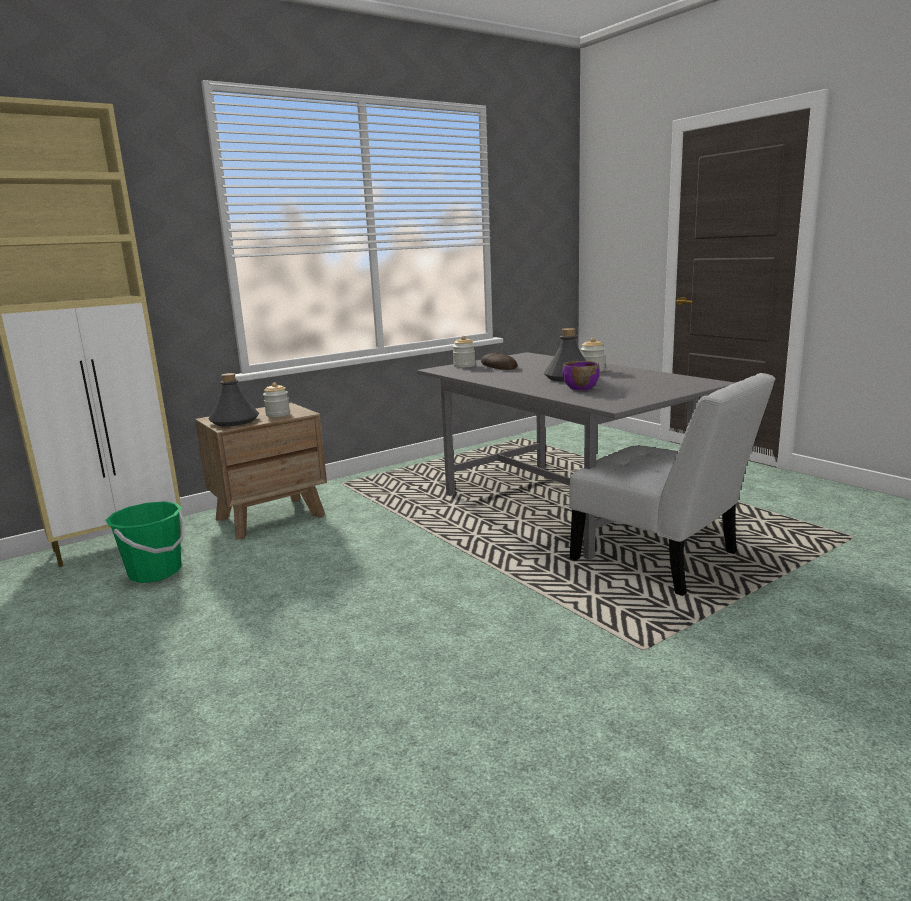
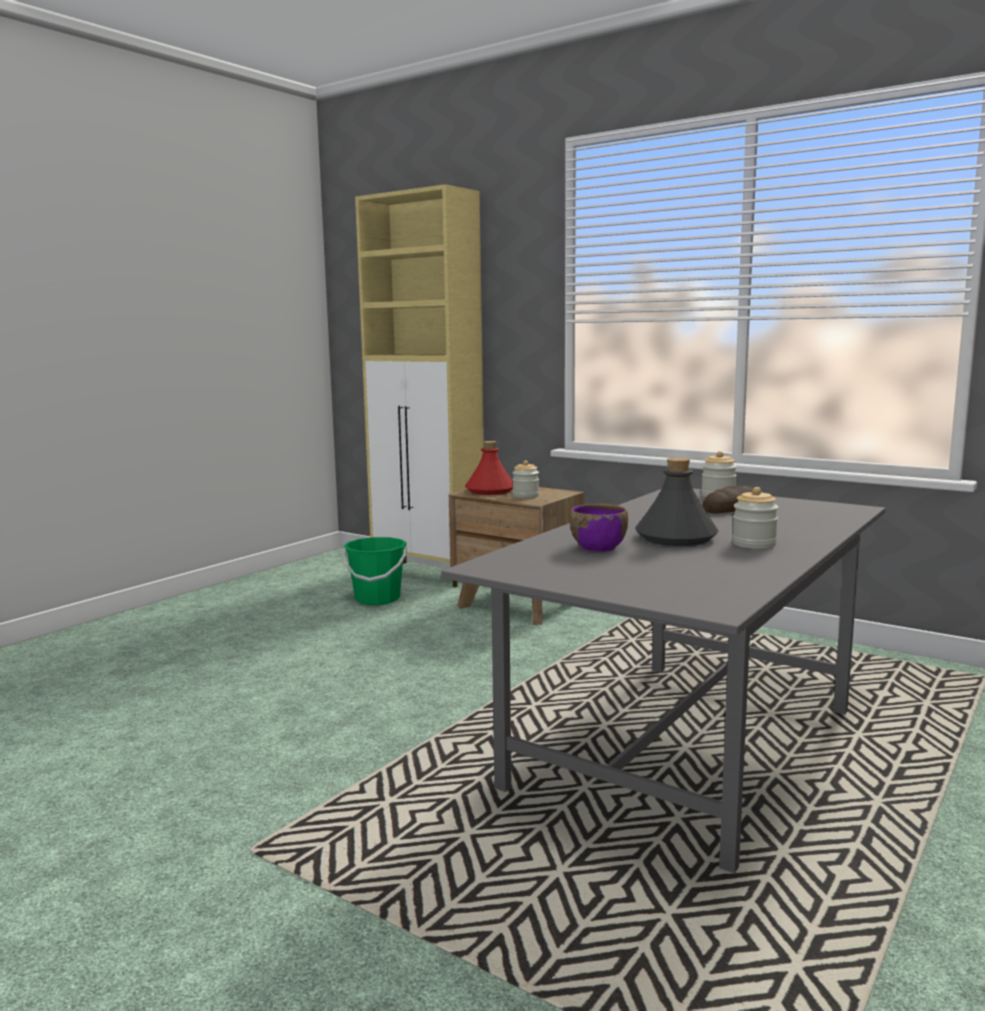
camera: 70 degrees right, 5 degrees down
grey bottle [209,373,259,426] -> red bottle [465,441,513,495]
white chair [569,373,776,596] -> none

